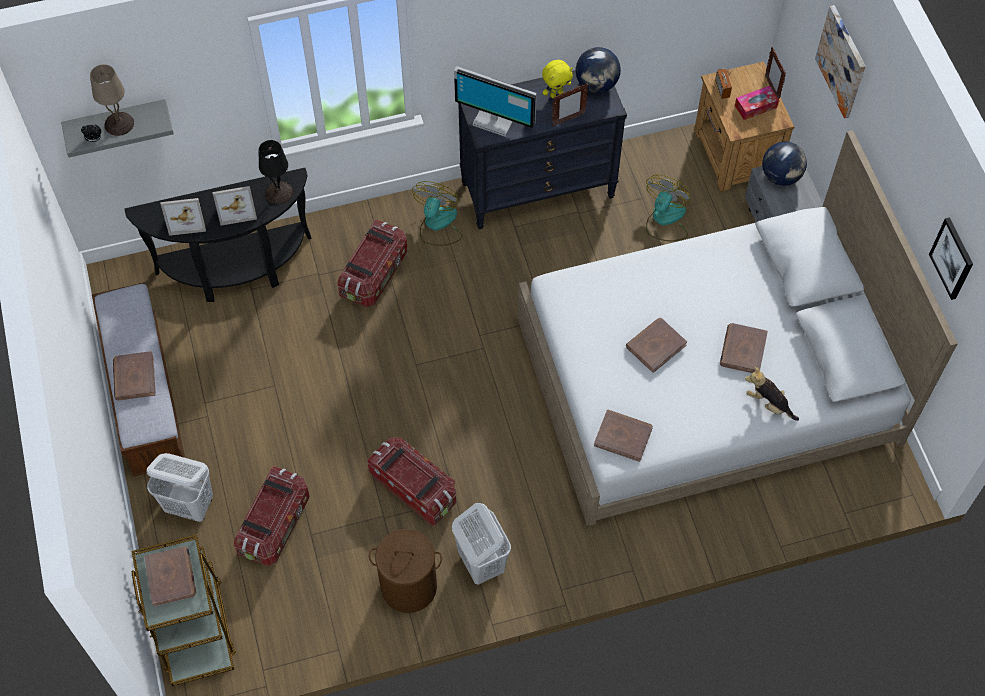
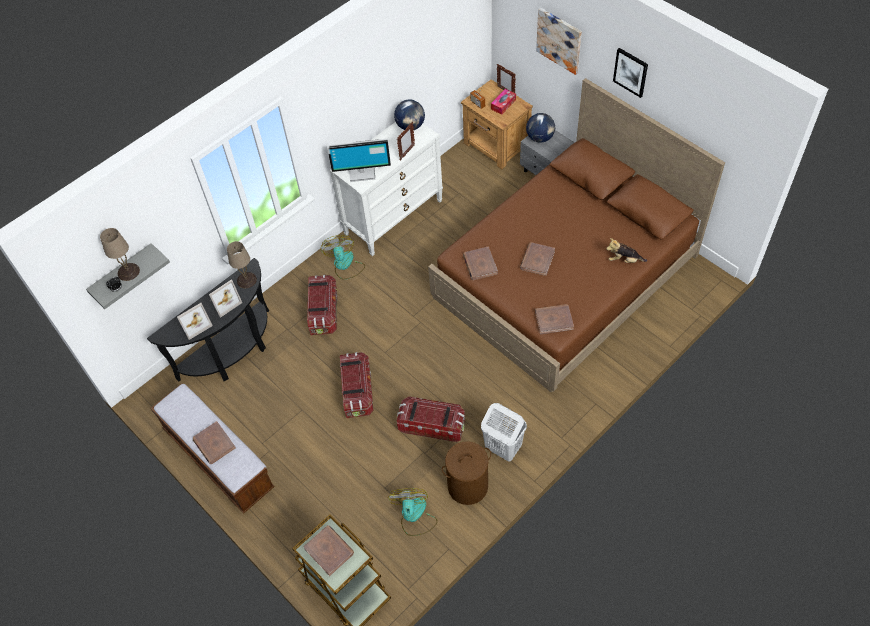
camera: 25 degrees left, 5 degrees down
white laundry basket [146,453,213,522] -> none
storage box [234,466,310,566] -> storage box moved to [340,352,373,418]
black table lamp [259,140,293,204] -> beige table lamp [227,241,257,288]
black dresser [458,70,627,229] -> white dresser [329,122,443,256]
white bed [518,130,958,526] -> brown bed [428,78,725,393]
yellow plush toy [542,60,573,98] -> none
fan [646,174,690,242] -> fan moved to [388,488,438,536]
brown book [720,323,768,373] -> brown book moved to [463,246,498,280]
picture [929,217,973,300] -> picture moved to [613,48,648,98]

